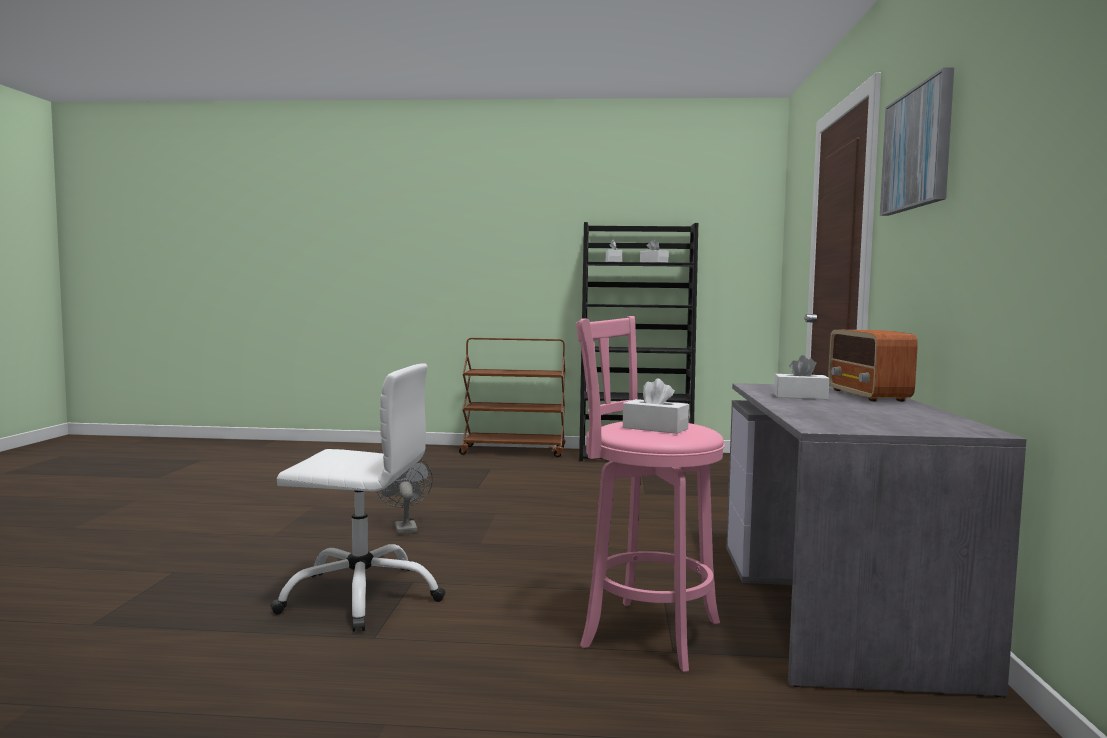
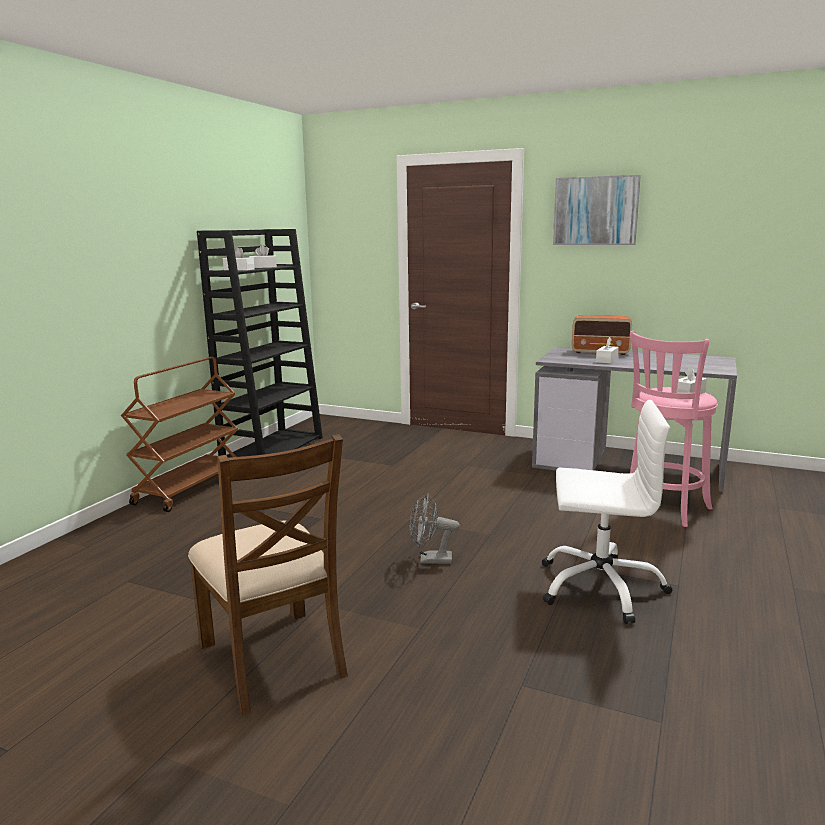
camera: 70 degrees left, 10 degrees up
white office chair [270,364,445,632] -> white office chair turned 75 degrees clockwise [542,400,672,624]
none -> brown chair [188,434,348,716]

